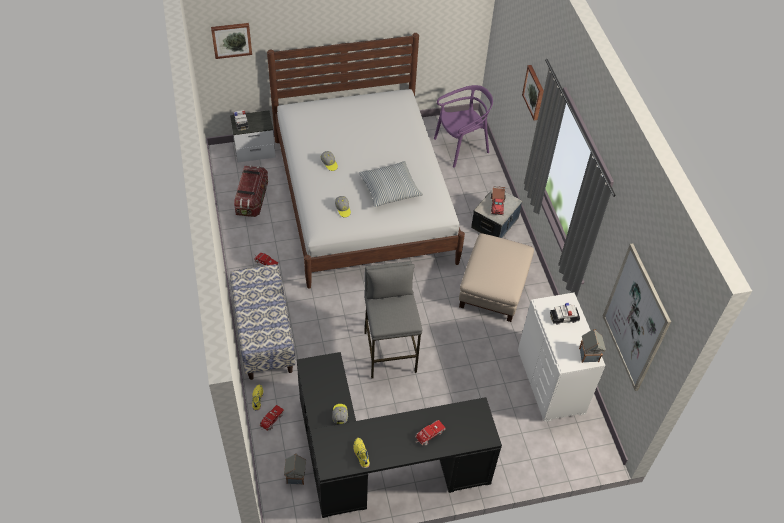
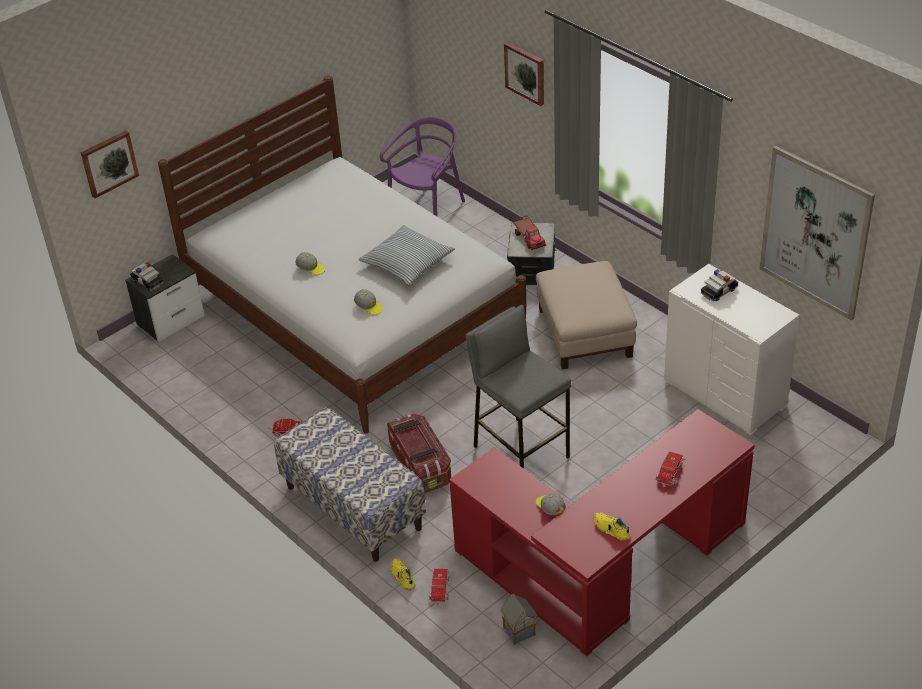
camera: 25 degrees left, 10 degrees down
storage box [234,166,268,217] -> storage box moved to [387,414,451,493]
black desk [297,352,502,518] -> red desk [449,409,755,657]
toy house [579,329,606,363] -> none

